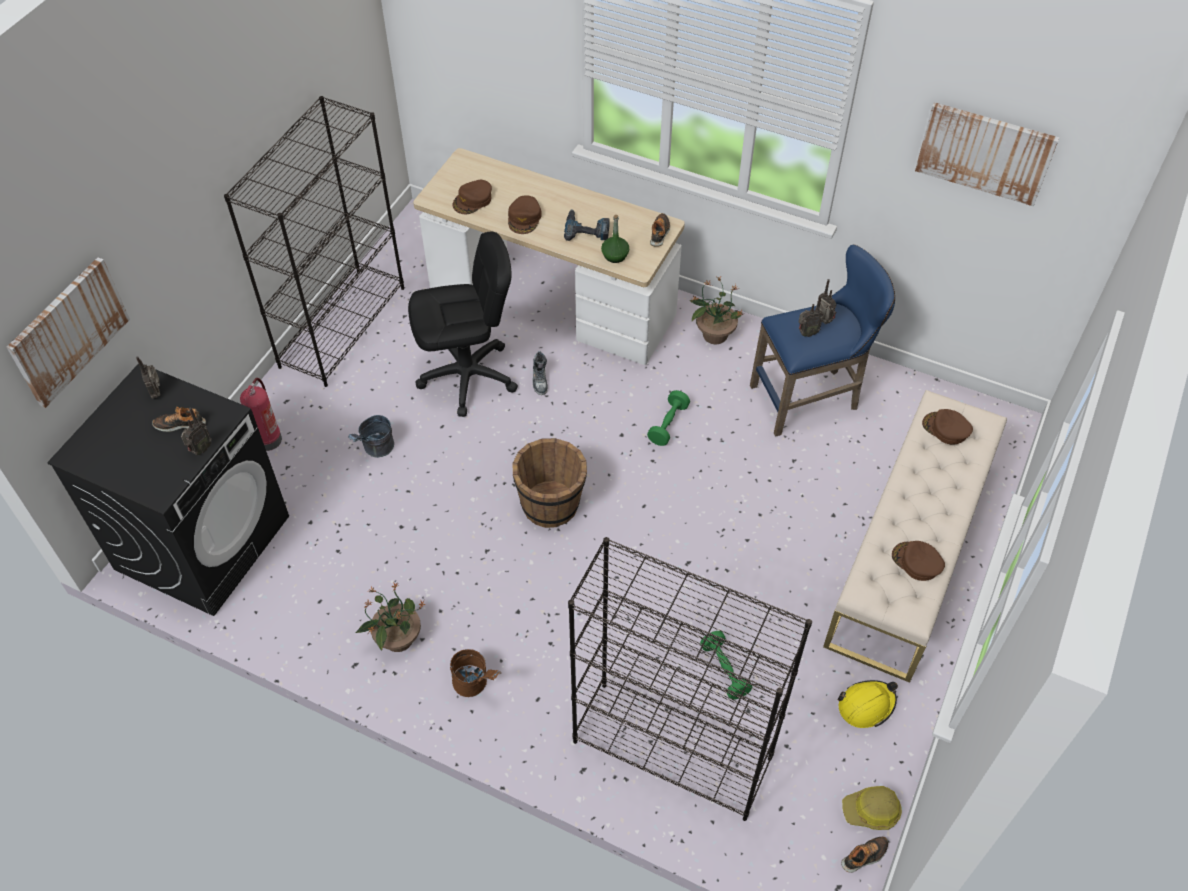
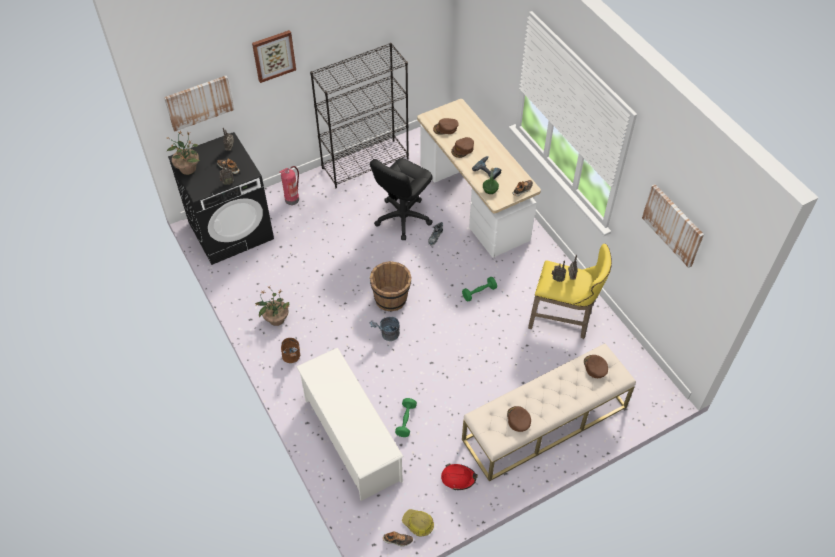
camera: 35 degrees right, 0 degrees up
grey bucket [348,415,394,458] -> grey bucket moved to [370,317,400,341]
black office chair [408,232,518,417] -> black office chair turned 105 degrees clockwise [370,158,433,240]
black bookcase [568,537,812,821] -> white shoe rack [296,348,404,501]
potted plant [690,276,743,344] -> potted plant moved to [167,131,200,175]
blue stool [750,244,895,437] -> yellow stool [528,244,612,339]
yellow hard hat [838,680,898,728] -> red hard hat [441,464,478,490]
none -> picture [252,30,296,83]

